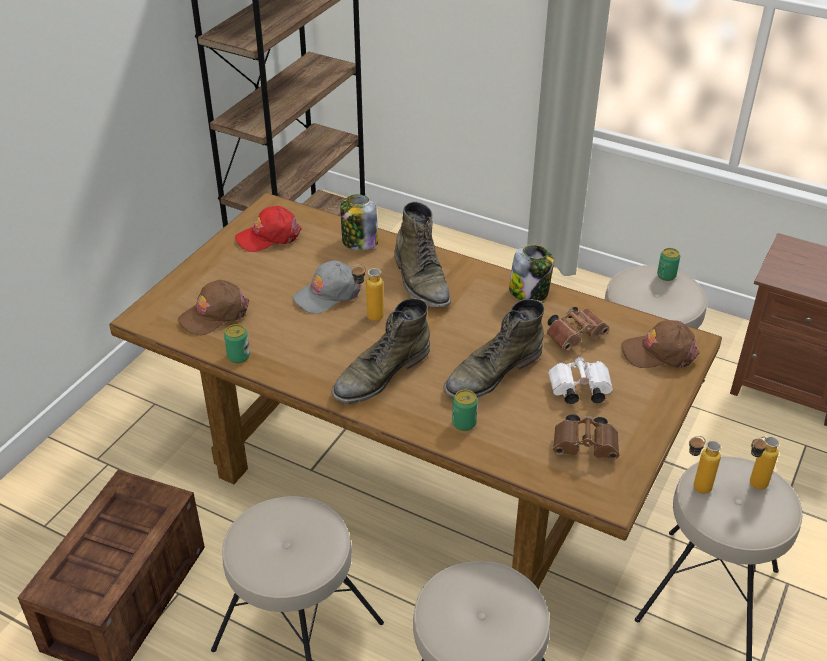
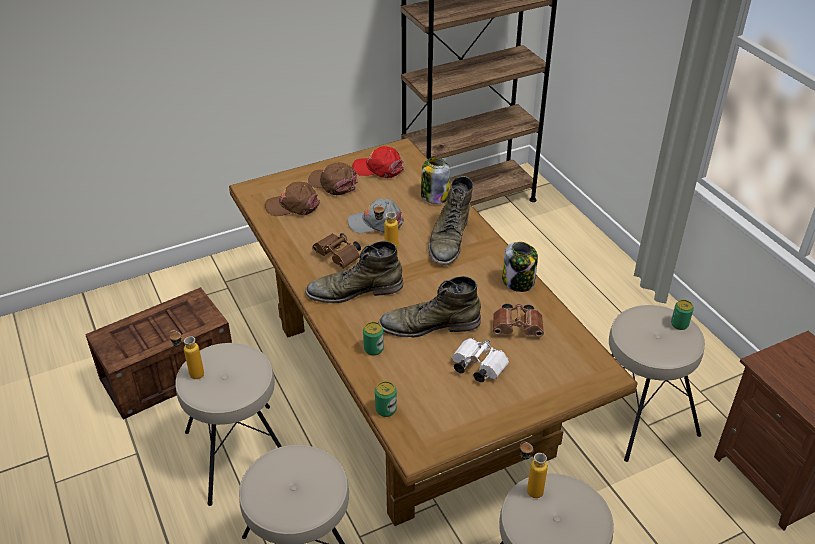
camera: 35 degrees right, 0 degrees up
can [224,324,250,363] -> can moved to [375,381,397,417]
brown binoculars [553,414,619,460] -> brown binoculars moved to [312,233,361,269]
brown cap [621,320,699,368] -> brown cap moved to [308,162,357,196]
bottle [750,436,779,490] -> bottle moved to [169,331,204,379]

